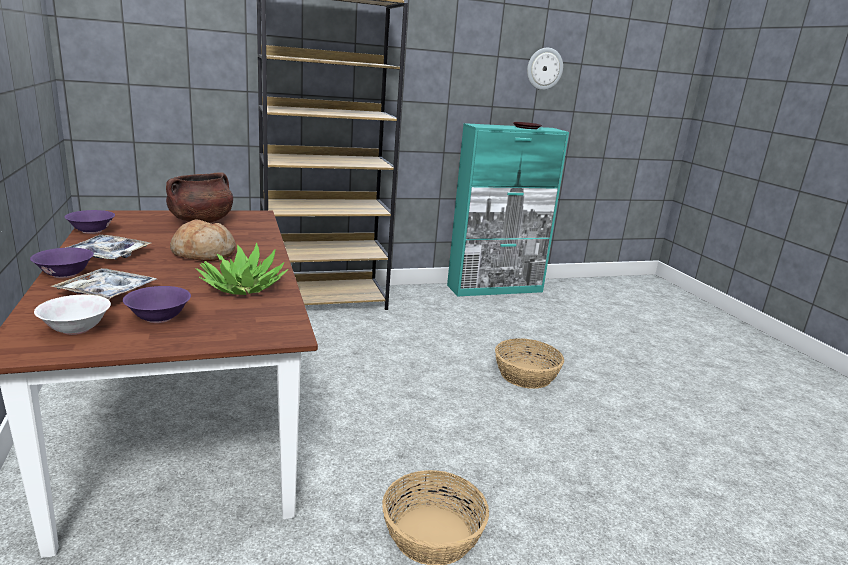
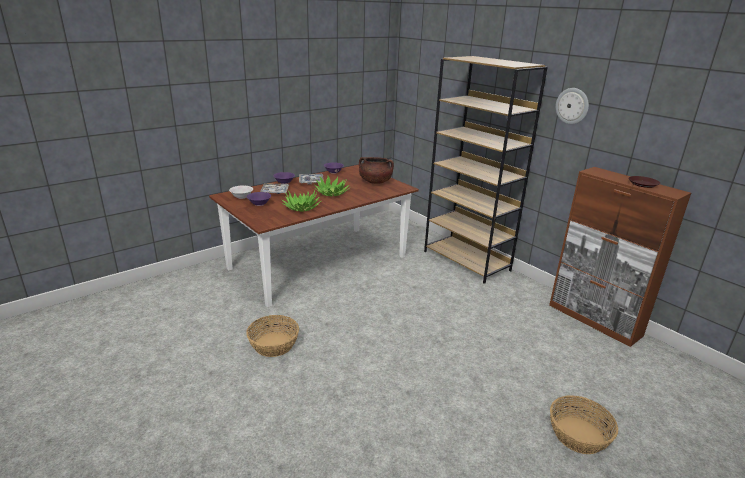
camera: 70 degrees right, 5 degrees up
bread [170,220,236,261] -> potted plant [314,176,350,196]
turquoise cabinet [447,123,569,297] -> brown cabinet [549,167,691,347]
basket [495,338,564,389] -> basket moved to [550,395,618,454]
wall clock [527,47,563,90] -> wall clock moved to [556,88,589,124]

